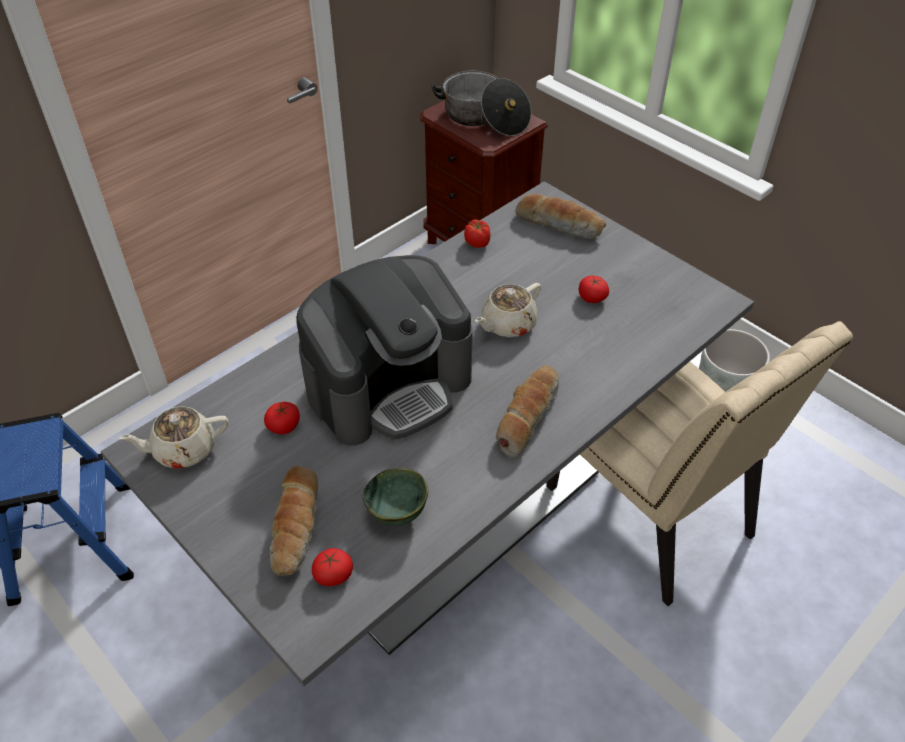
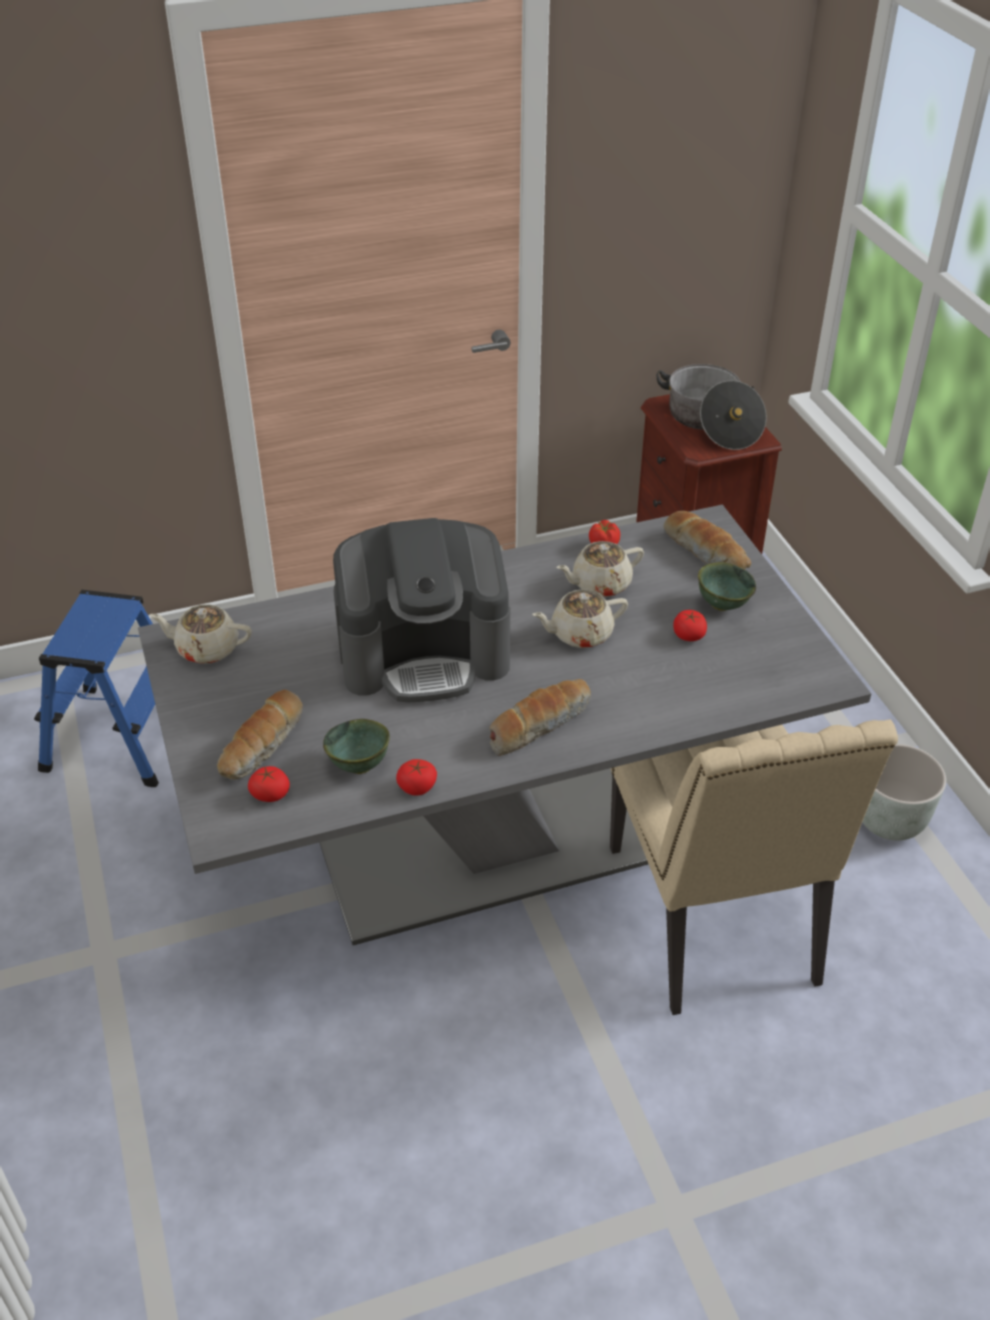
camera: 25 degrees right, 5 degrees down
tomato [264,402,300,434] -> tomato moved to [396,759,437,796]
none -> beige teapot [556,541,644,597]
none -> green bowl [698,562,756,611]

